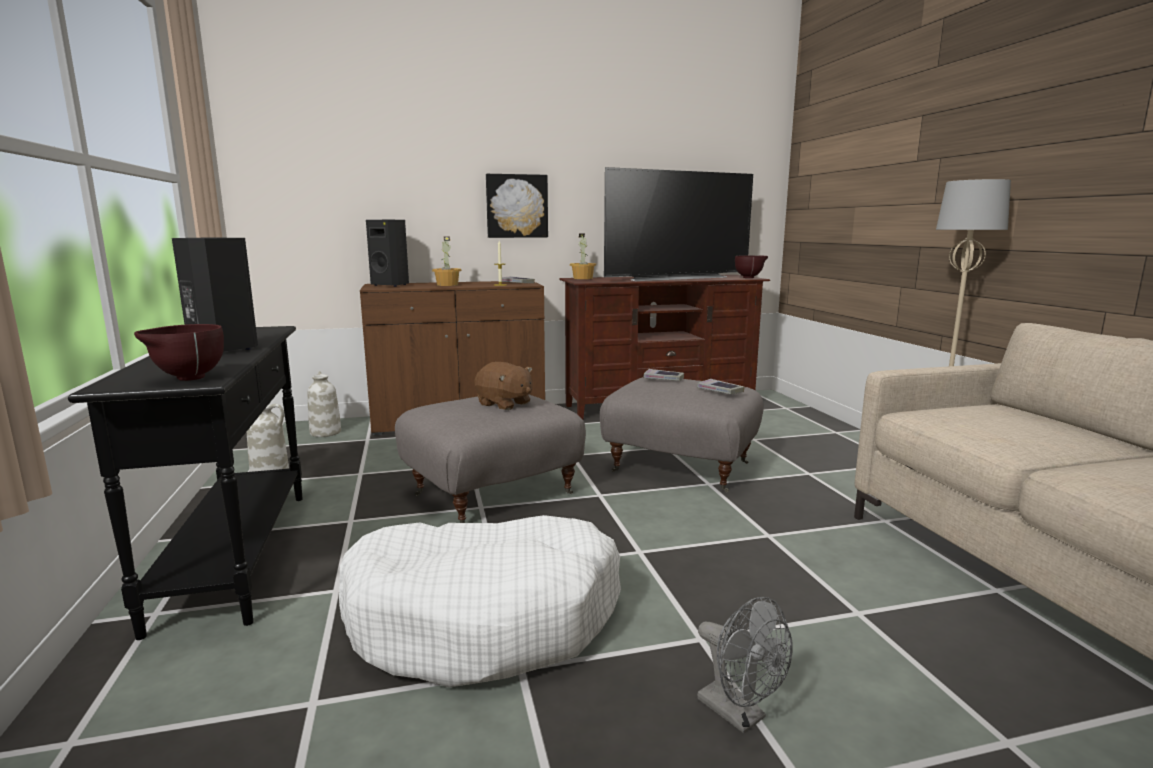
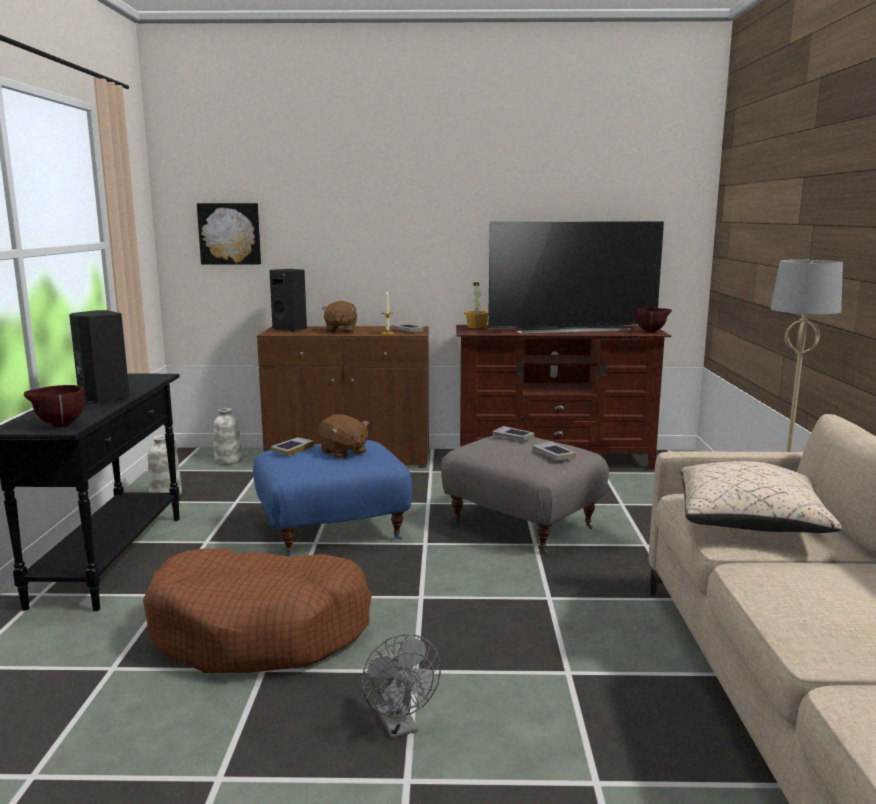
camera: 15 degrees right, 0 degrees up
white dog bed [339,515,621,687] -> brown dog bed [143,548,372,673]
grey ottoman [395,394,586,523] -> blue ottoman [253,440,413,556]
potted plant [432,236,461,286] -> brown plush toy [322,301,357,333]
picture [486,174,548,238] -> picture moved to [197,203,261,265]
none -> book [270,437,314,456]
none -> beige pillow [681,461,842,533]

